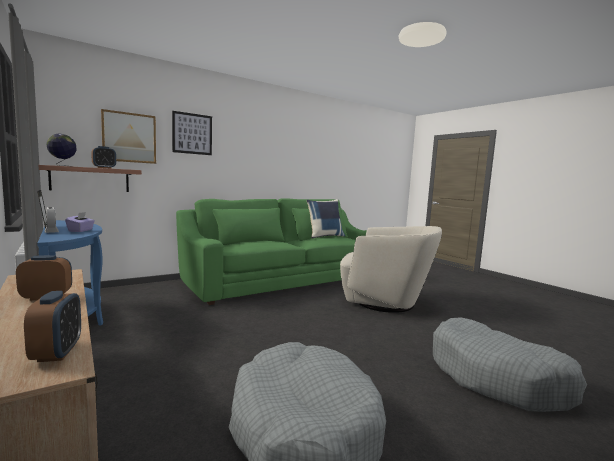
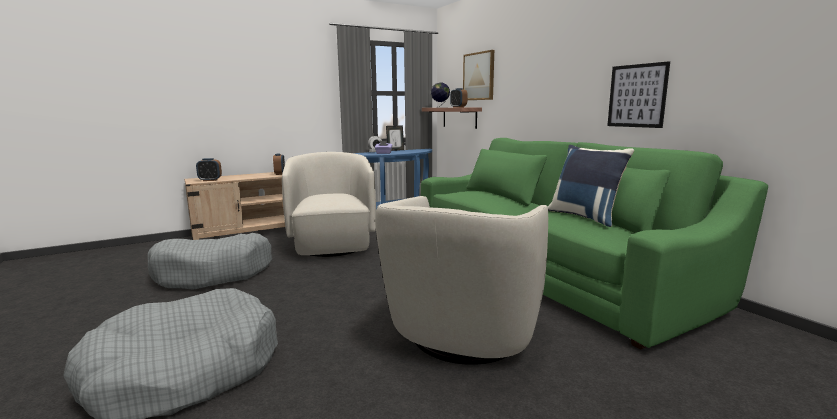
camera: 95 degrees right, 5 degrees up
picture [172,111,212,155] -> picture moved to [607,61,670,128]
none -> beige armchair [282,152,376,257]

